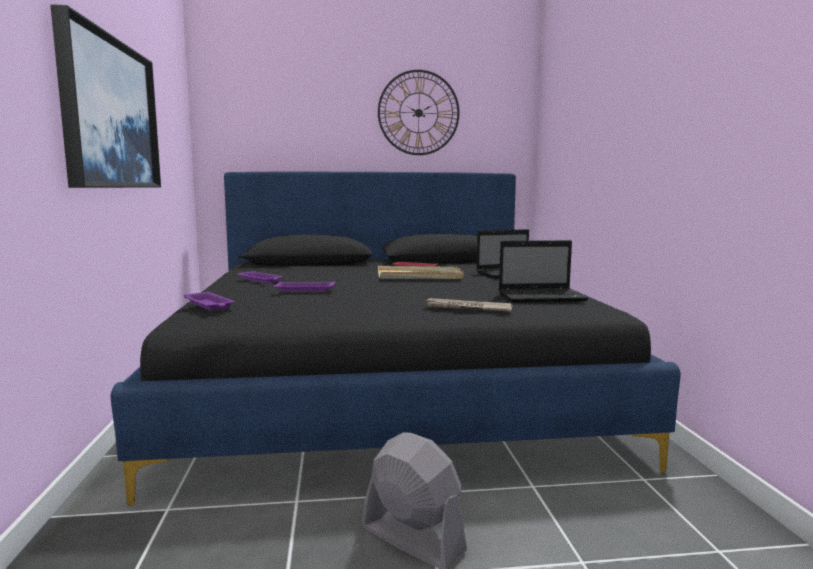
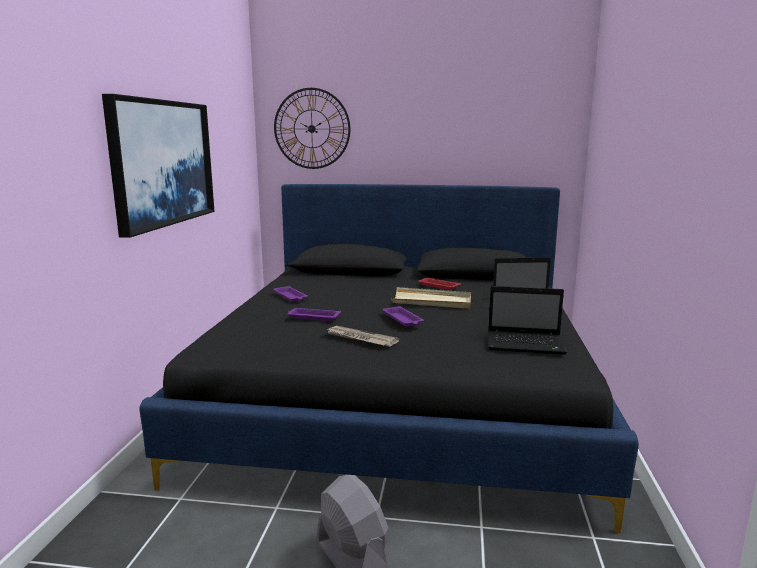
camera: 15 degrees right, 5 degrees up
purple tray [184,292,235,311] -> purple tray moved to [383,306,424,327]
wall clock [378,70,460,155] -> wall clock moved to [274,88,350,169]
newspaper [424,298,513,312] -> newspaper moved to [327,326,399,347]

